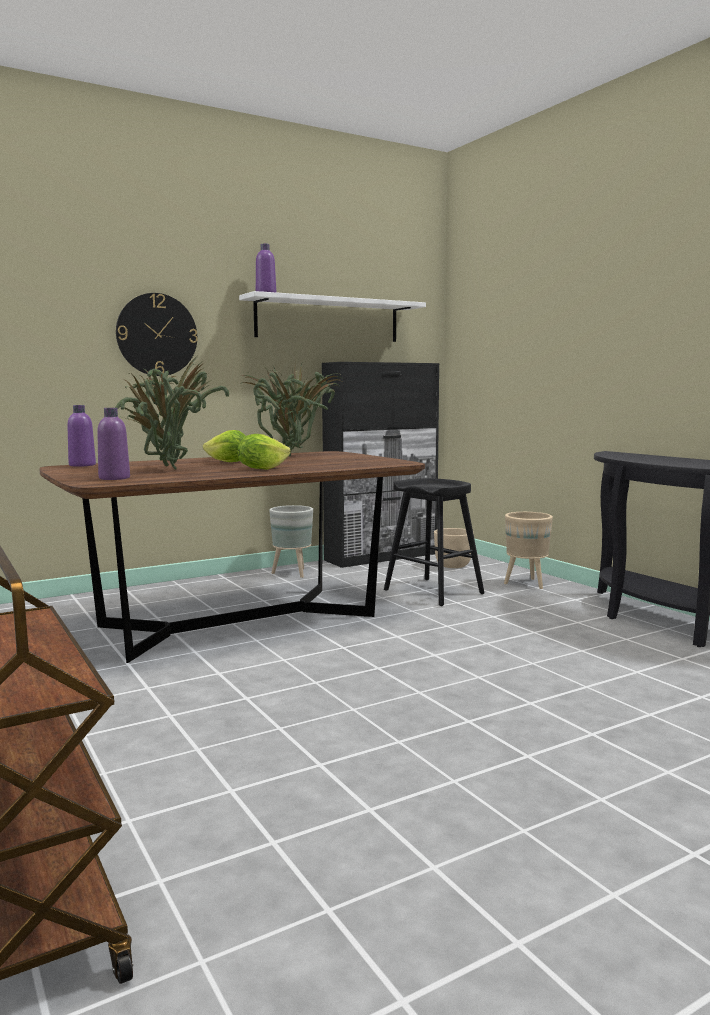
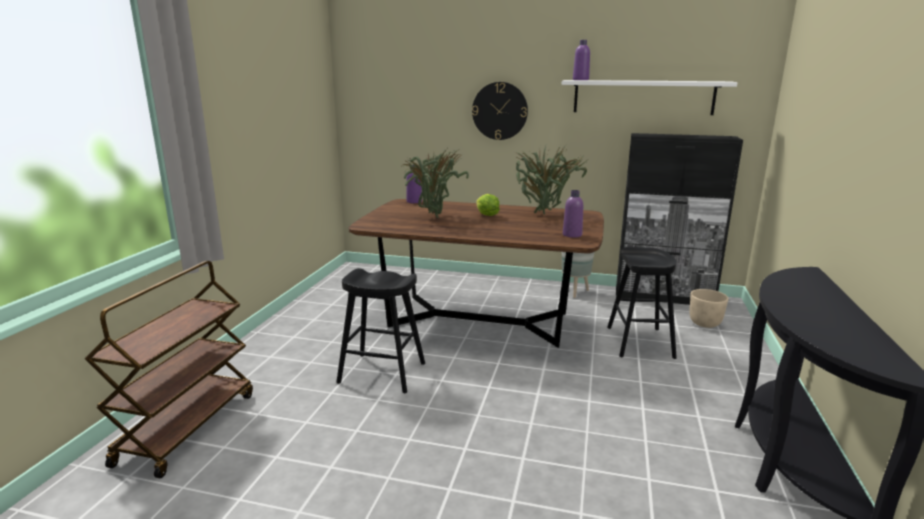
camera: 45 degrees right, 10 degrees up
purple bottle [97,408,130,480] -> purple bottle moved to [563,190,583,238]
lettuce [237,434,291,470] -> none
beige planter [504,512,553,589] -> none
none -> black stool [336,268,425,393]

